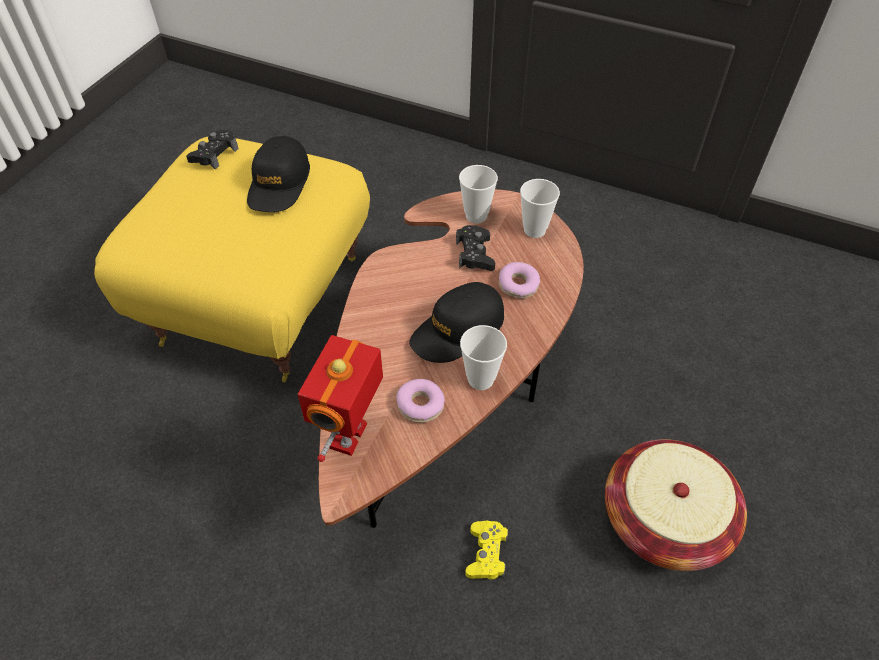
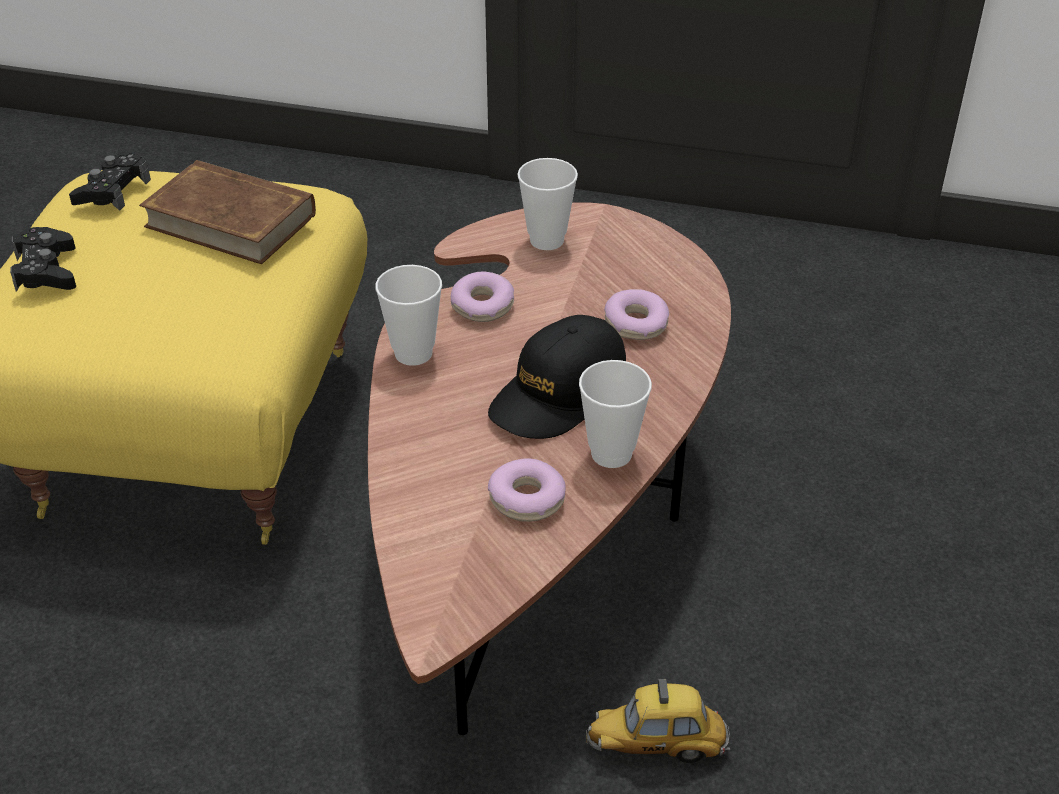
camera: 10 degrees left, 10 degrees down
black cap [247,136,310,212] -> brown book [139,160,316,264]
toy robot [298,335,383,462] -> none
black game controller [456,225,495,271] -> black game controller moved to [10,227,76,292]
yellow game controller [465,521,508,580] -> toy car [586,679,730,763]
cup [520,179,560,238] -> cup moved to [375,265,442,366]
basket [605,439,747,571] -> none
none -> donut [451,272,514,322]

